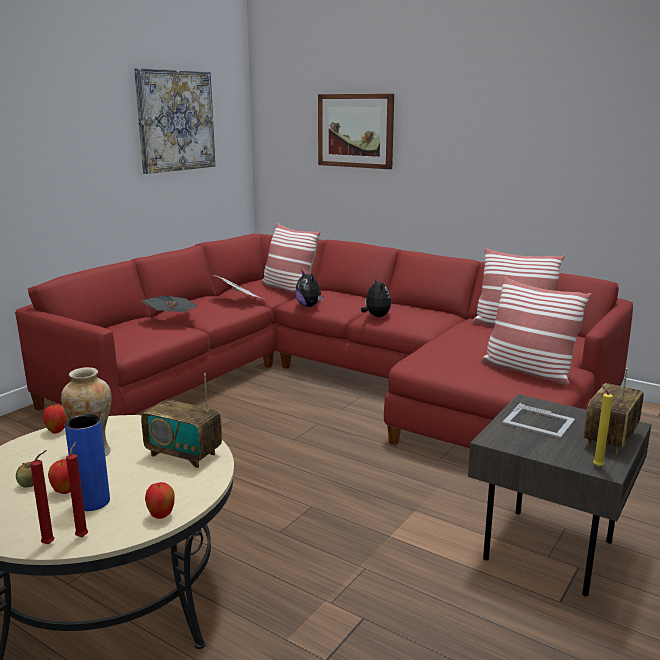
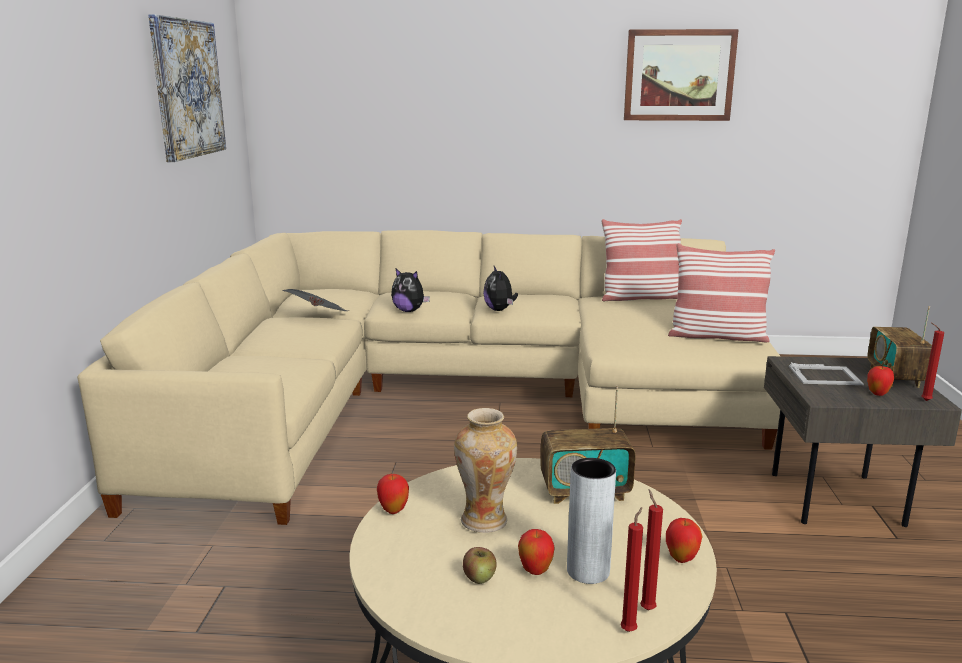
camera: 30 degrees left, 0 degrees up
red sofa [15,234,633,448] -> beige sofa [77,230,780,525]
blue vase [65,414,110,511] -> grey vase [567,458,616,584]
newspaper [141,296,197,312] -> none
pillow [261,223,320,293] -> none
picture [318,94,394,169] -> picture moved to [624,29,739,121]
plush toy [361,277,391,317] -> plush toy turned 150 degrees counterclockwise [483,266,518,311]
yellow candle [593,384,613,467] -> red candle [921,323,944,401]
none -> apple [867,366,894,396]

